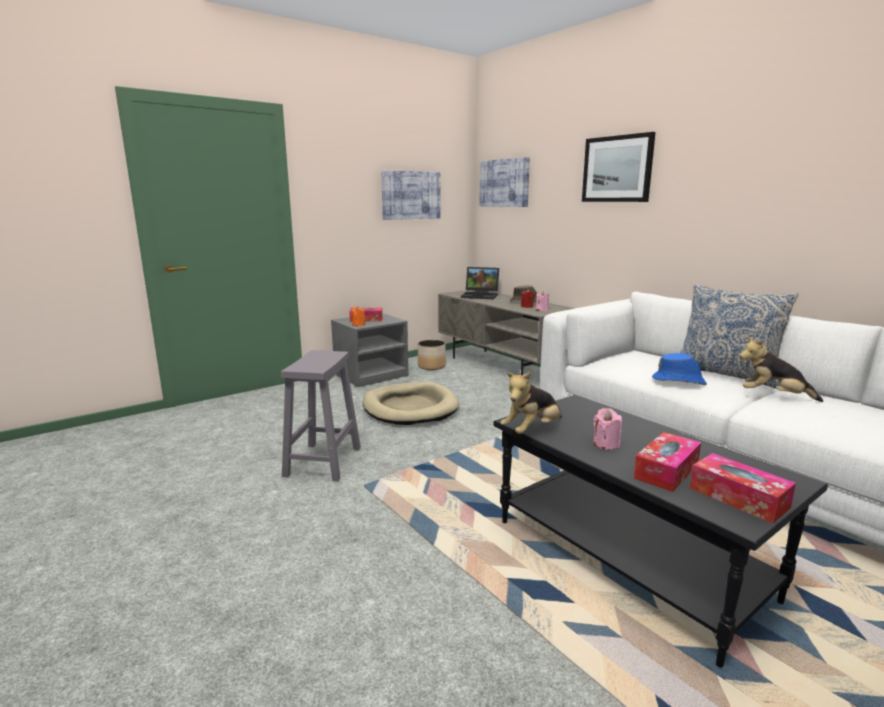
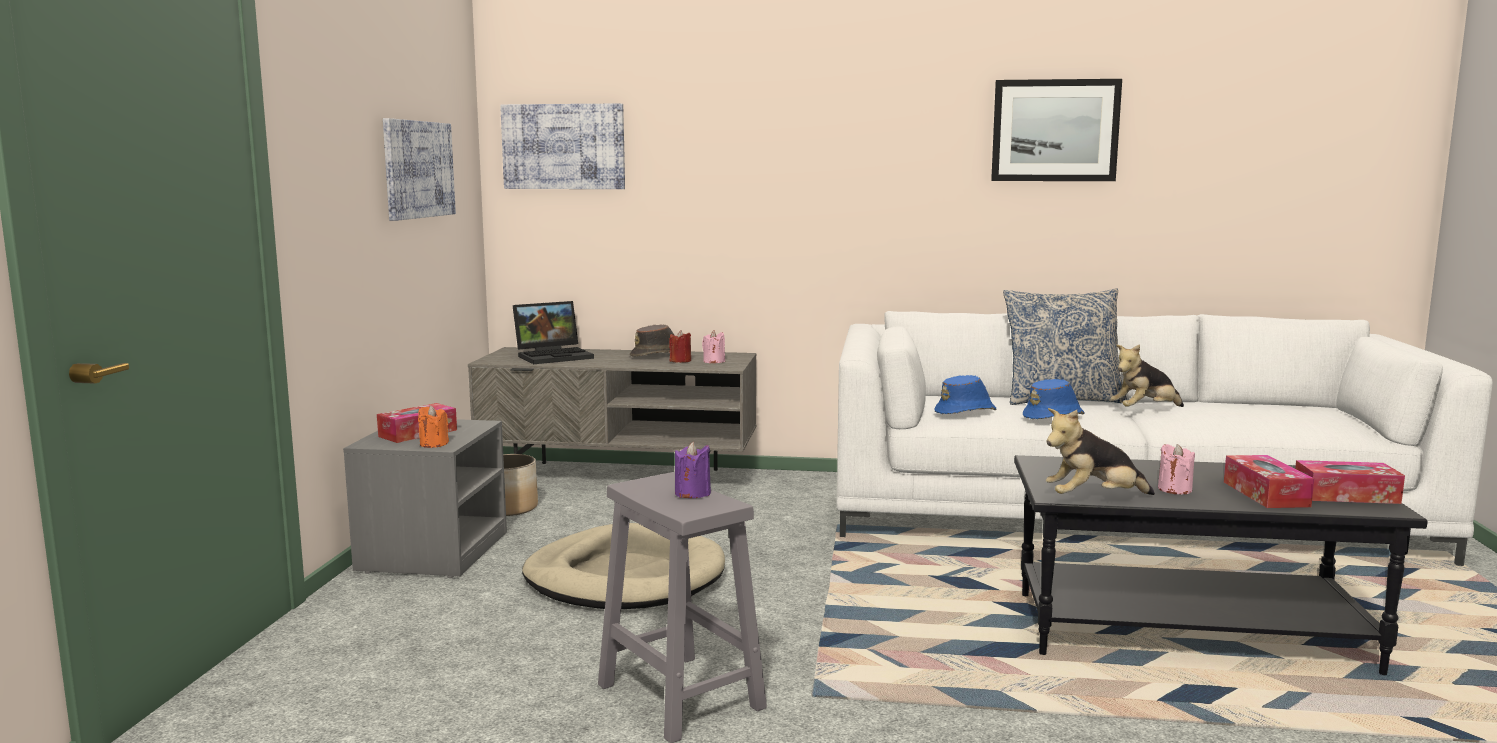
camera: 45 degrees left, 5 degrees down
plush toy [501,372,562,434] -> plush toy turned 75 degrees clockwise [1046,408,1155,495]
picture [582,132,656,202] -> picture moved to [991,79,1122,181]
none -> purple candle [675,442,711,498]
none -> blue hat [934,375,996,414]

